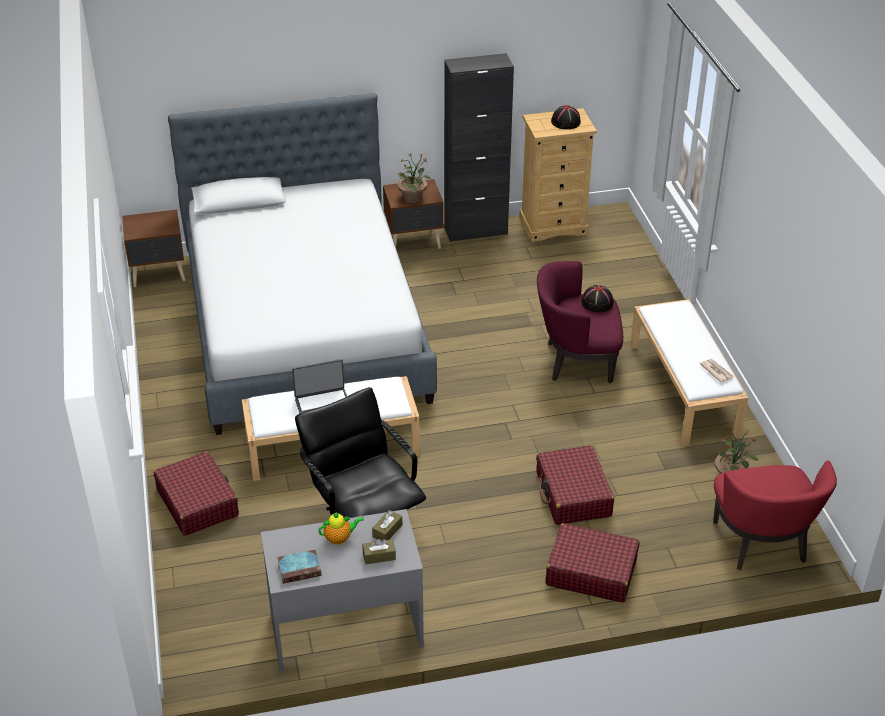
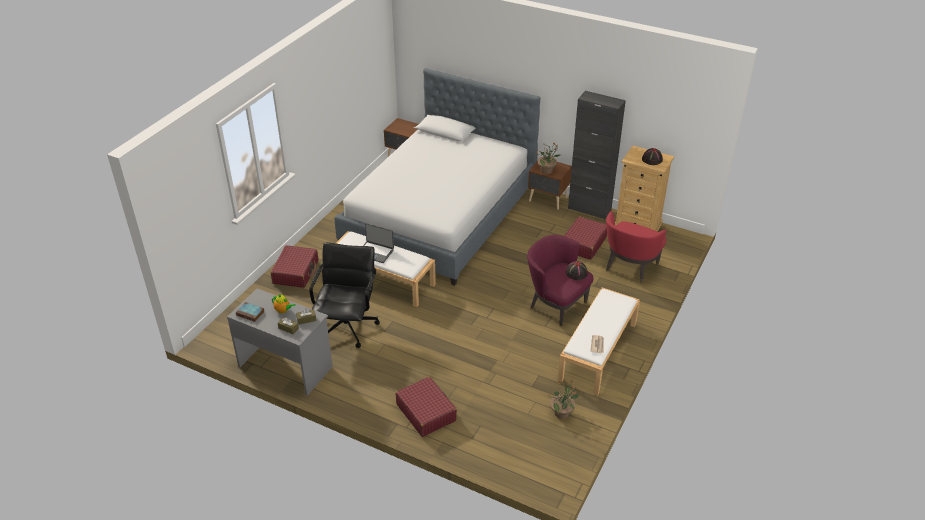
camera: 40 degrees right, 0 degrees up
red suitcase [536,445,614,525] -> red suitcase moved to [564,216,607,260]
red armchair [713,460,837,570] -> red armchair moved to [606,211,666,283]

